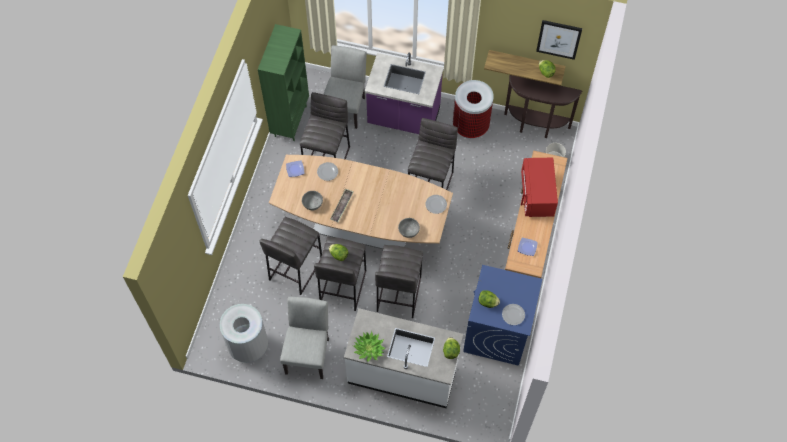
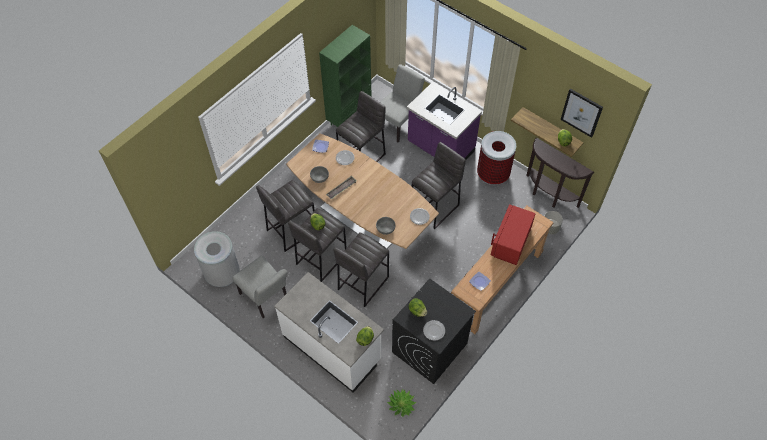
camera: 25 degrees right, 5 degrees down
grey chair [280,297,329,379] -> grey chair turned 105 degrees clockwise [232,255,288,318]
potted plant [354,331,385,362] -> potted plant moved to [387,389,416,417]
blue washing machine [463,265,542,366] -> black washing machine [392,279,476,384]

